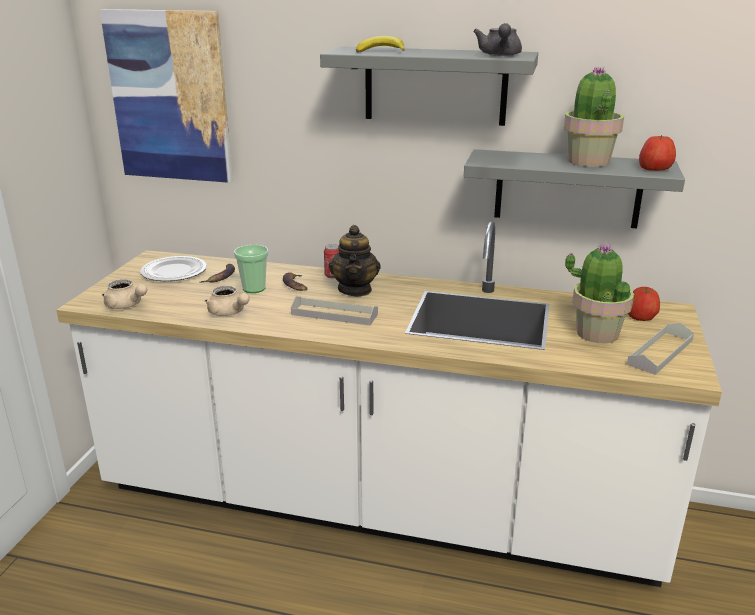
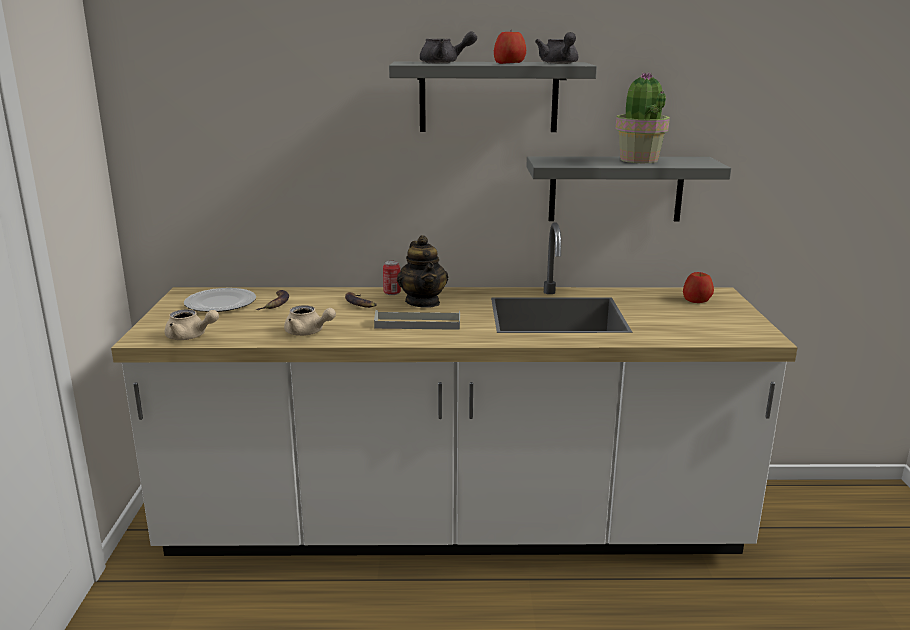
camera: 15 degrees left, 5 degrees down
picture [100,9,233,183] -> none
cup [234,245,268,293] -> none
banana [356,36,405,53] -> grey teapot [420,31,477,63]
potted plant [565,243,634,343] -> none
grey tray [627,323,694,375] -> none
apple [639,135,676,171] -> apple moved to [494,30,526,64]

